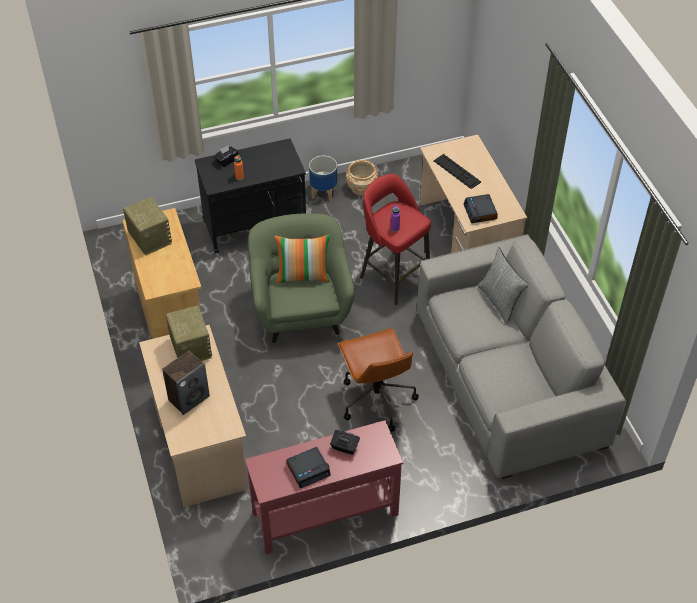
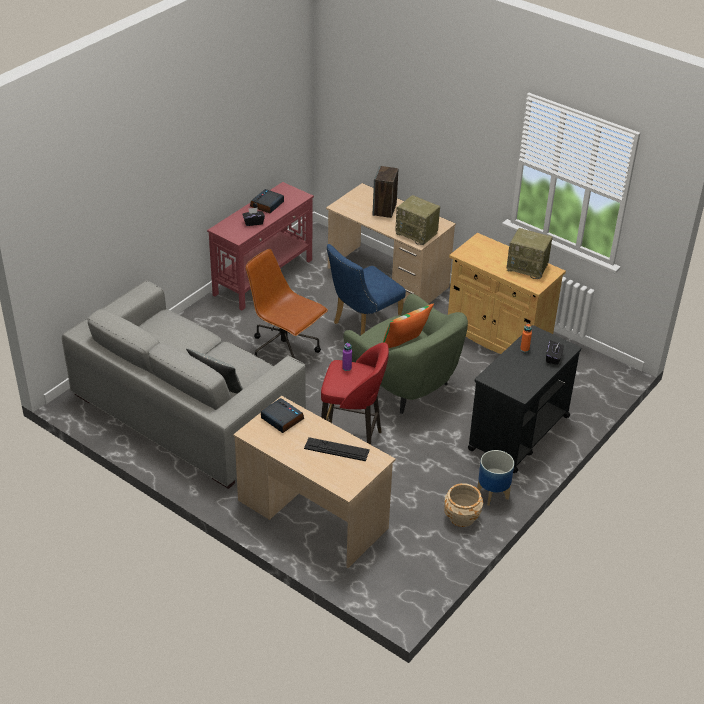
camera: 145 degrees right, 10 degrees down
none -> blue chair [326,244,406,335]

